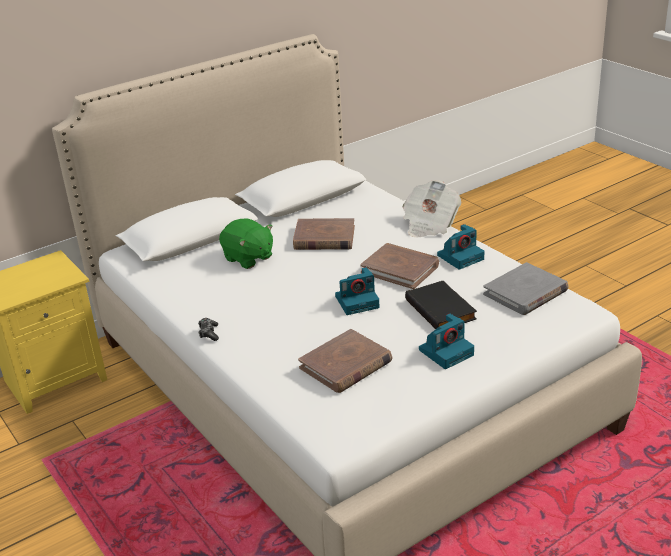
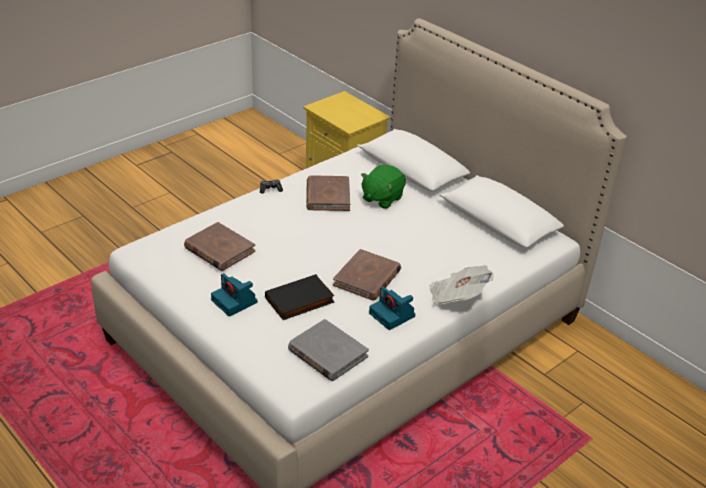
camera: 80 degrees right, 5 degrees up
brown book [293,218,355,250] -> brown book moved to [306,175,350,211]
camera [335,267,380,315] -> none

